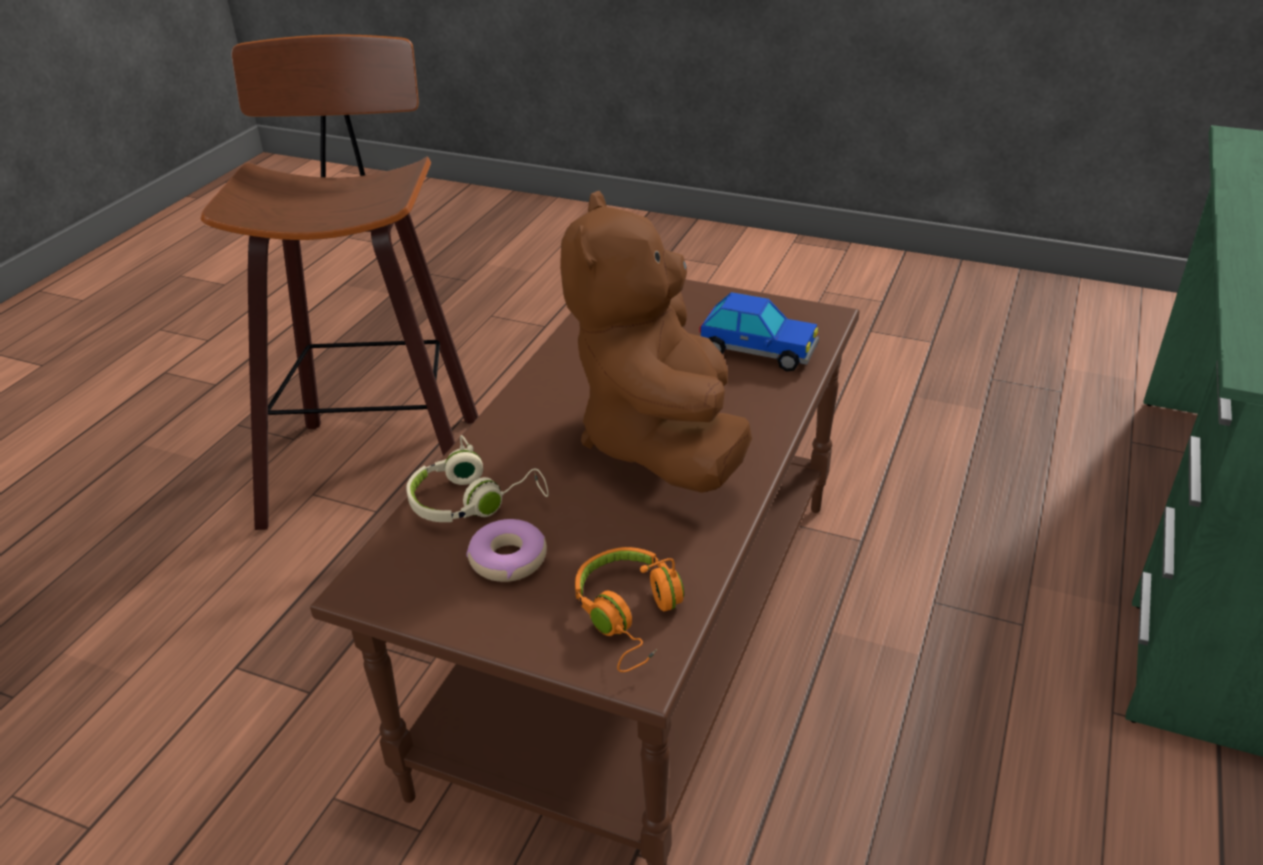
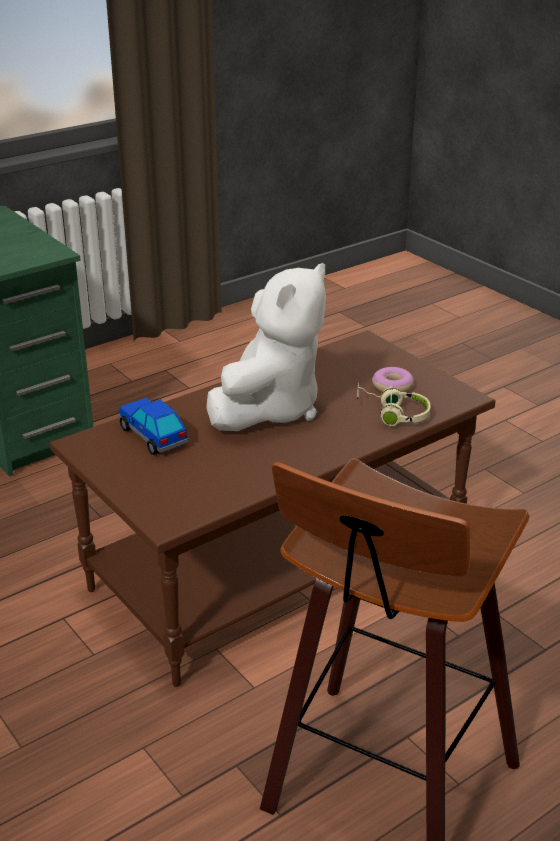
camera: 150 degrees left, 5 degrees down
brown plush toy [560,191,752,493] -> white plush toy [206,263,326,431]
orange headphones [575,547,684,672] -> none

